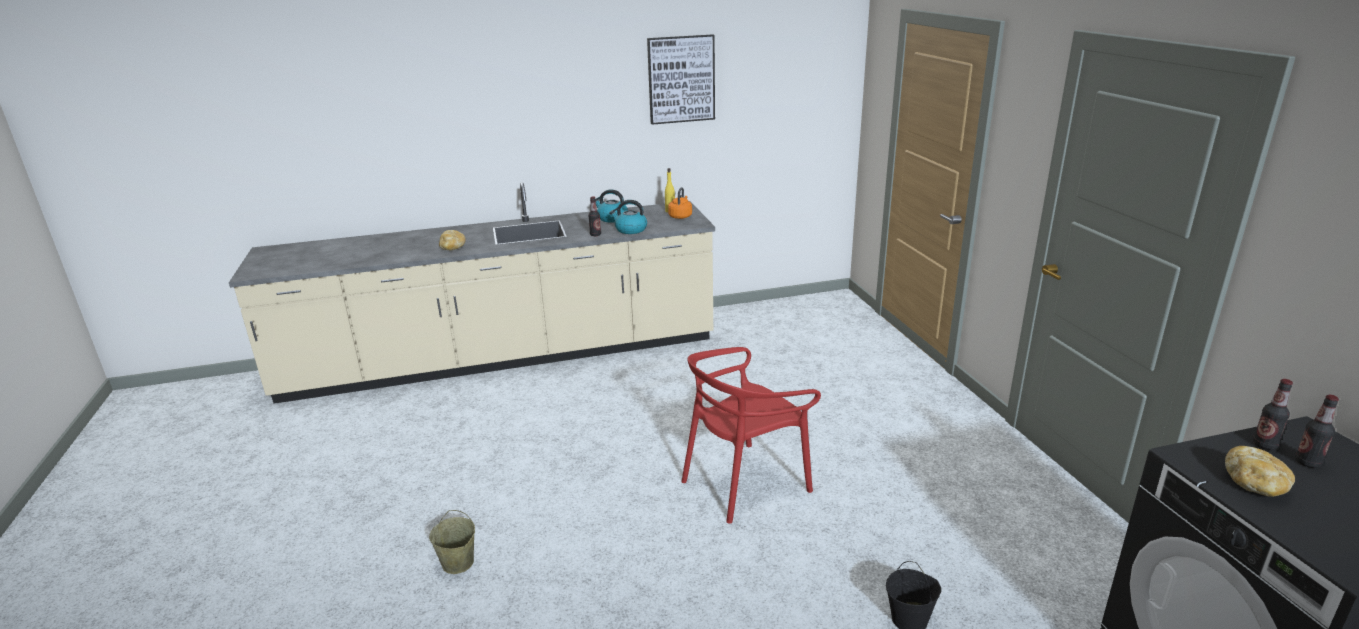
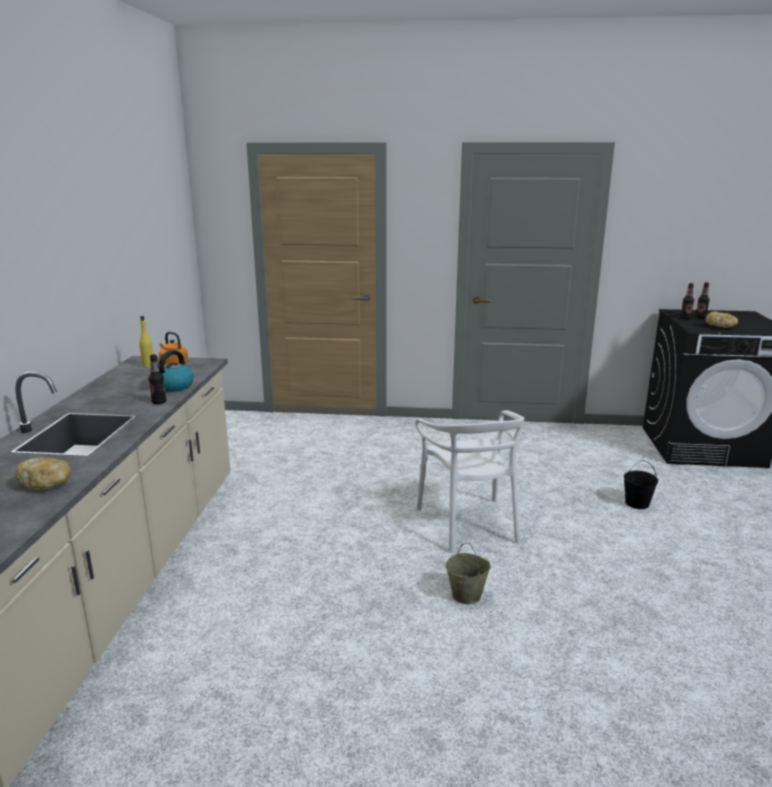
camera: 70 degrees left, 5 degrees down
beige bucket [429,510,475,574] -> beige bucket moved to [445,543,491,604]
kettle [595,190,628,223] -> none
picture [647,34,715,125] -> none
red chair [681,347,821,524] -> white chair [415,410,524,553]

